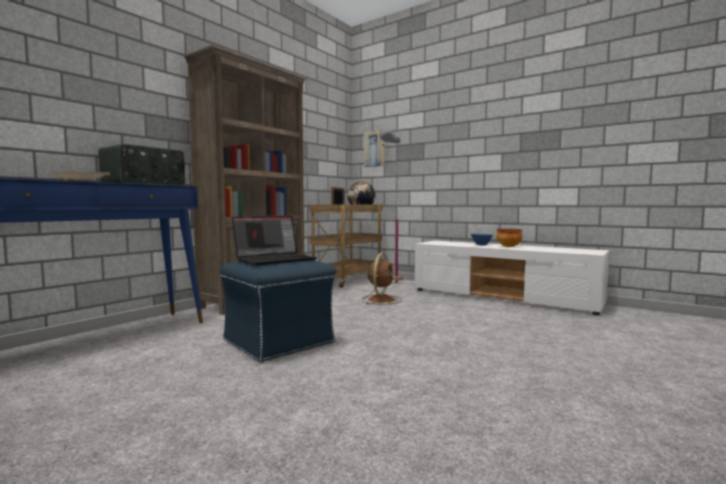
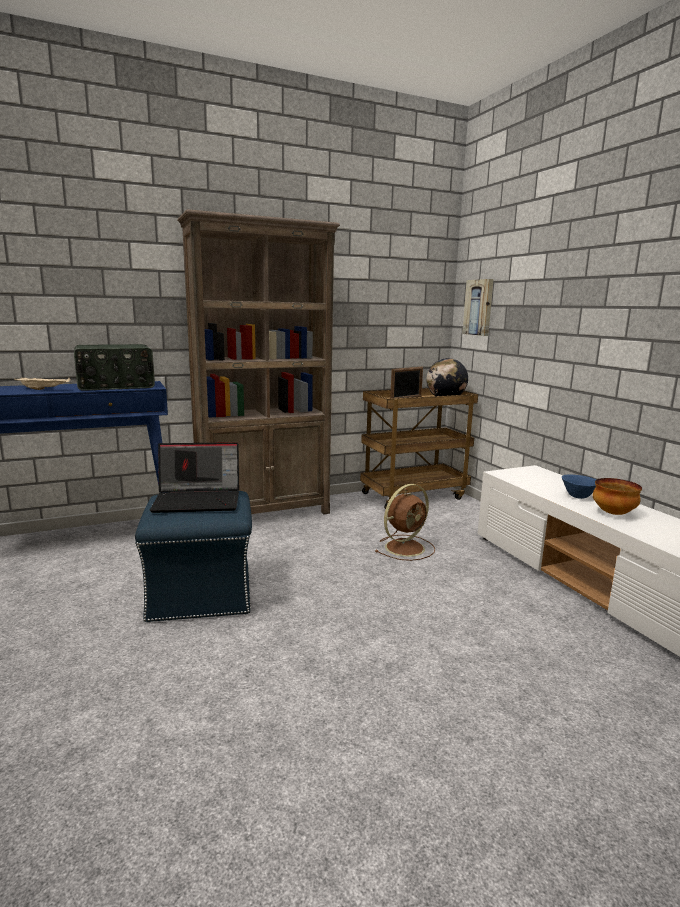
camera: 30 degrees right, 10 degrees up
grey floor lamp [379,130,403,283] -> none

